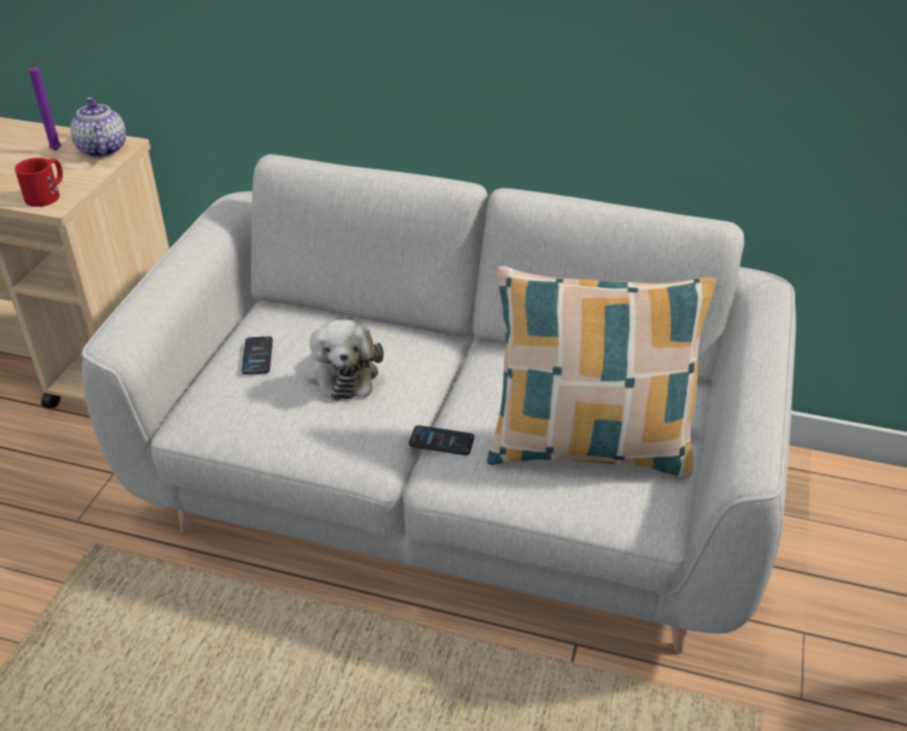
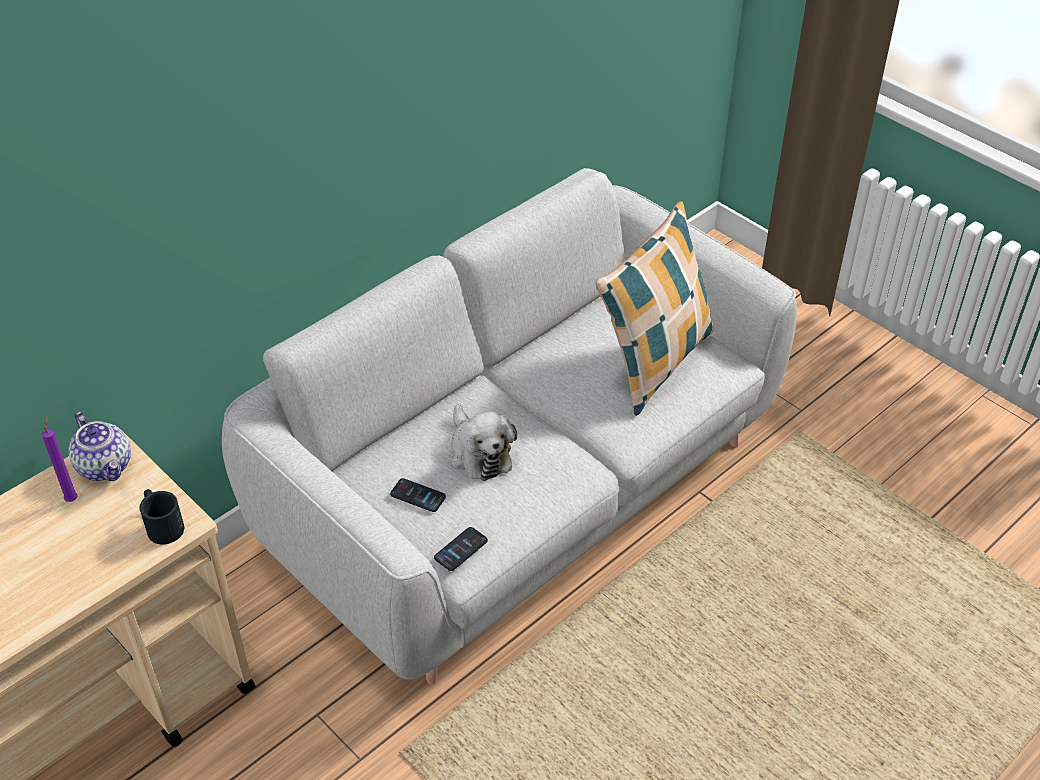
camera: 60 degrees left, 5 degrees up
red mug [15,158,63,207] -> black mug [139,489,184,545]
teapot [70,97,126,158] -> teapot turned 135 degrees counterclockwise [69,412,131,481]
plush toy [306,320,383,401] -> plush toy turned 45 degrees clockwise [451,405,517,481]
phone [409,425,474,455] -> phone moved to [434,527,488,571]

